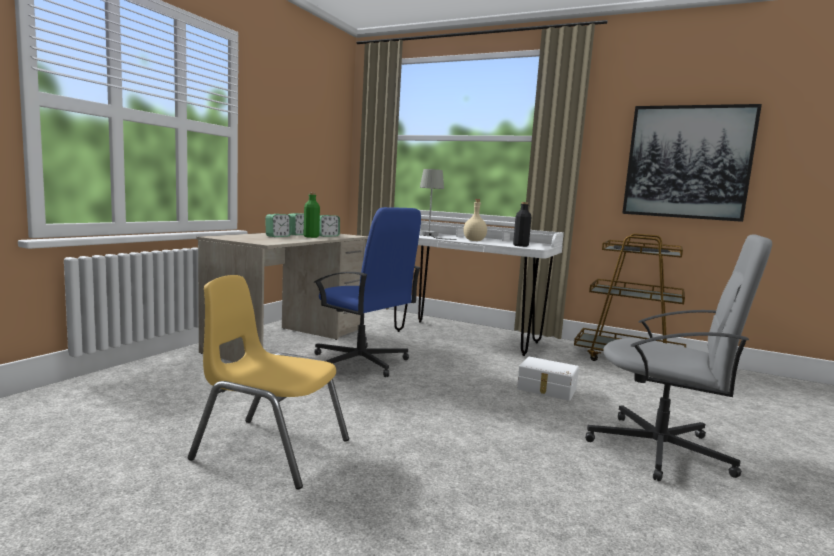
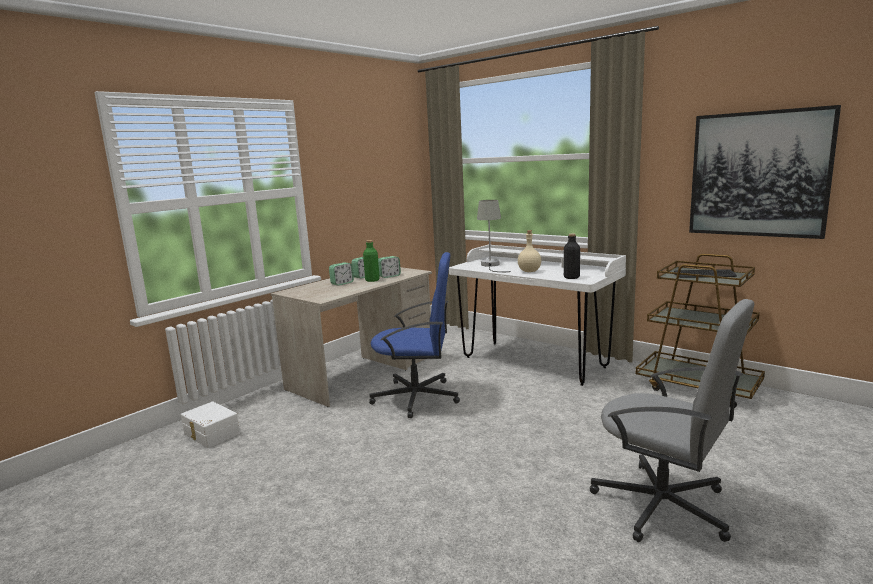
camera: 15 degrees right, 5 degrees up
yellow chair [188,275,349,490] -> none
blue office chair [313,207,421,377] -> blue office chair turned 45 degrees counterclockwise [369,252,460,418]
white storage box [517,357,579,401] -> white storage box moved to [181,401,240,448]

